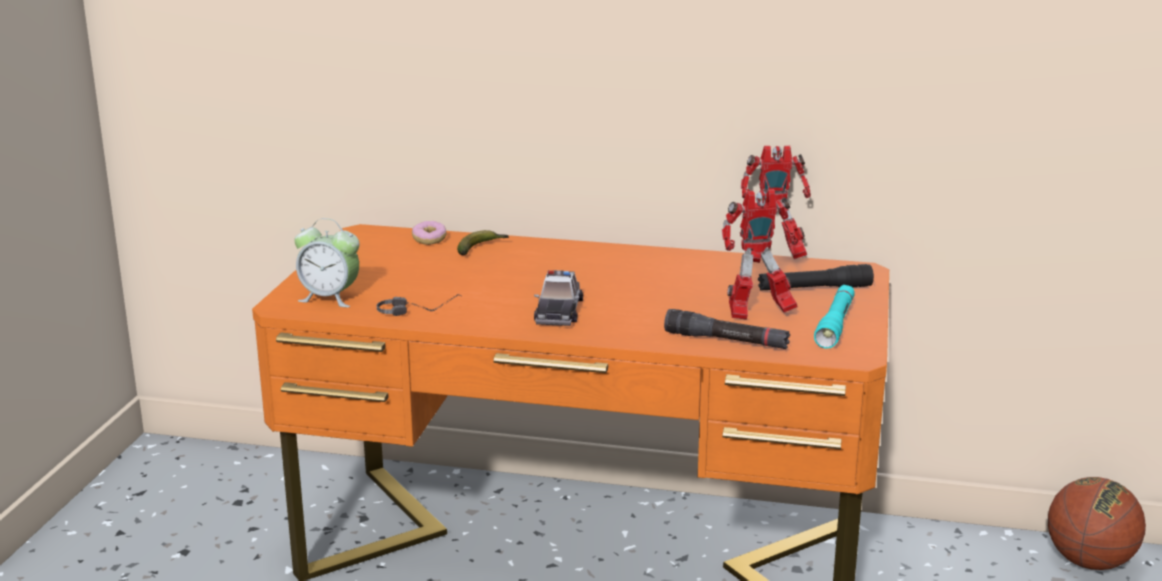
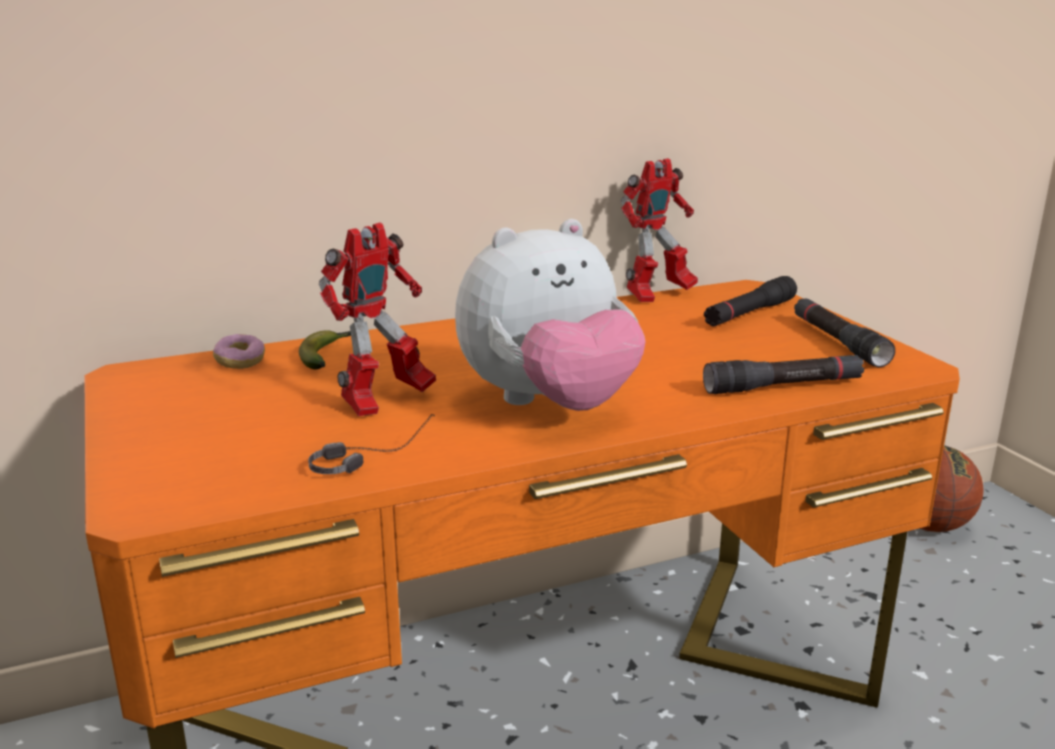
camera: 35 degrees left, 0 degrees up
alarm clock [294,218,360,307] -> none
toy car [534,270,583,326] -> plush toy [455,219,645,411]
toy robot [722,189,798,320] -> toy robot moved to [319,222,436,416]
turquoise flashlight [814,285,855,349] -> black flashlight [794,299,895,367]

